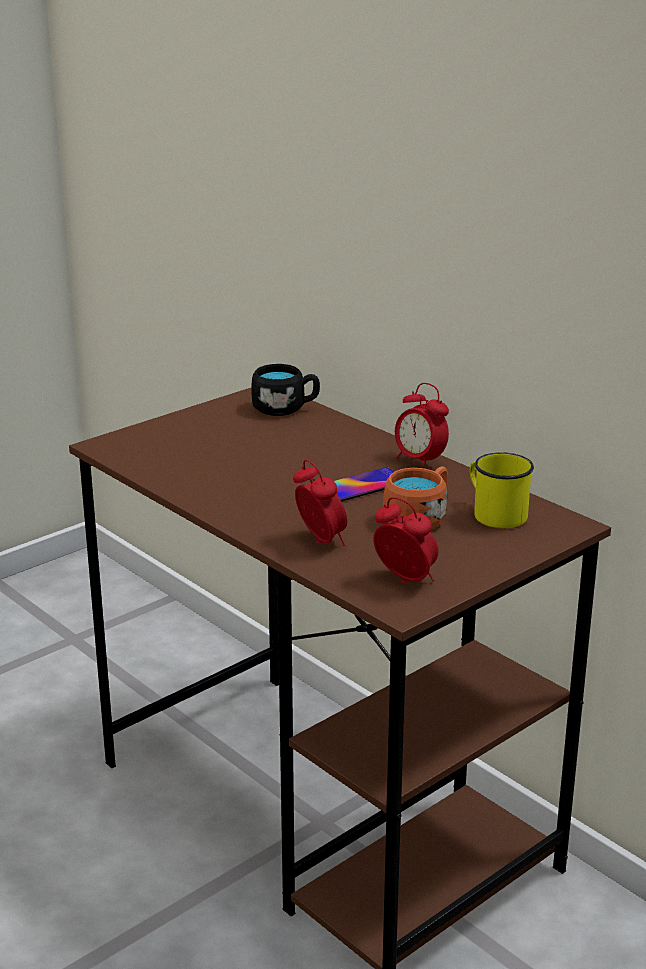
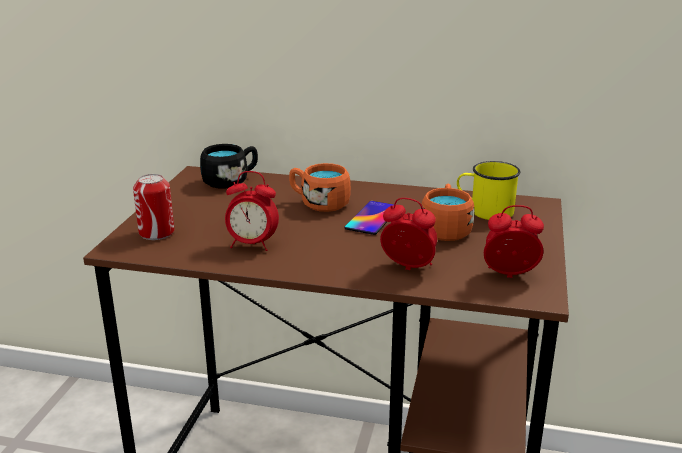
camera: 35 degrees left, 0 degrees up
alarm clock [395,383,449,469] -> alarm clock moved to [225,171,279,251]
none -> can [133,174,174,240]
none -> orange mug [289,163,351,212]

